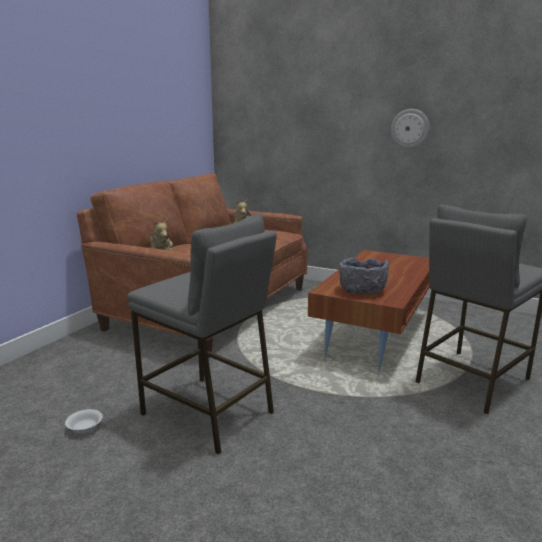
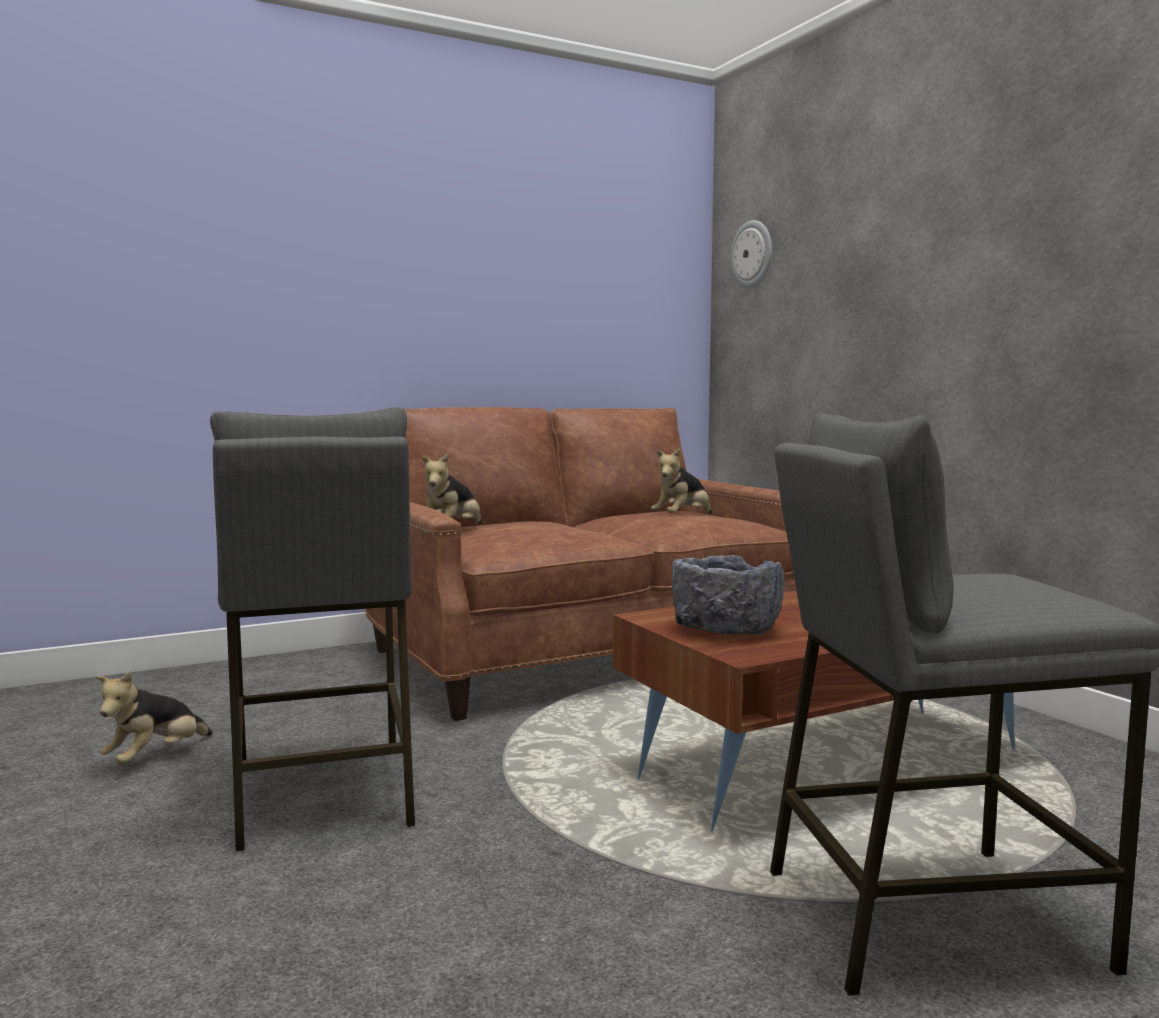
camera: 35 degrees right, 10 degrees down
white bowl [65,409,103,433] -> plush toy [95,672,213,764]
wall clock [391,109,430,148] -> wall clock moved to [730,220,772,288]

